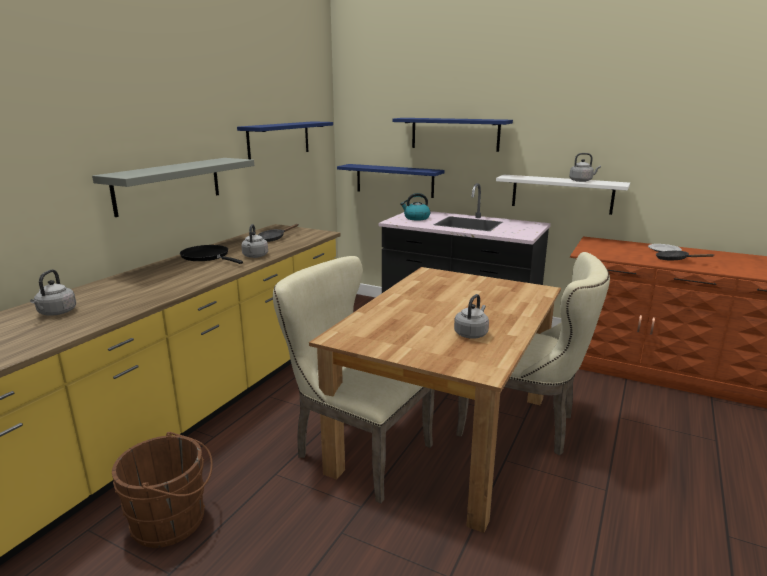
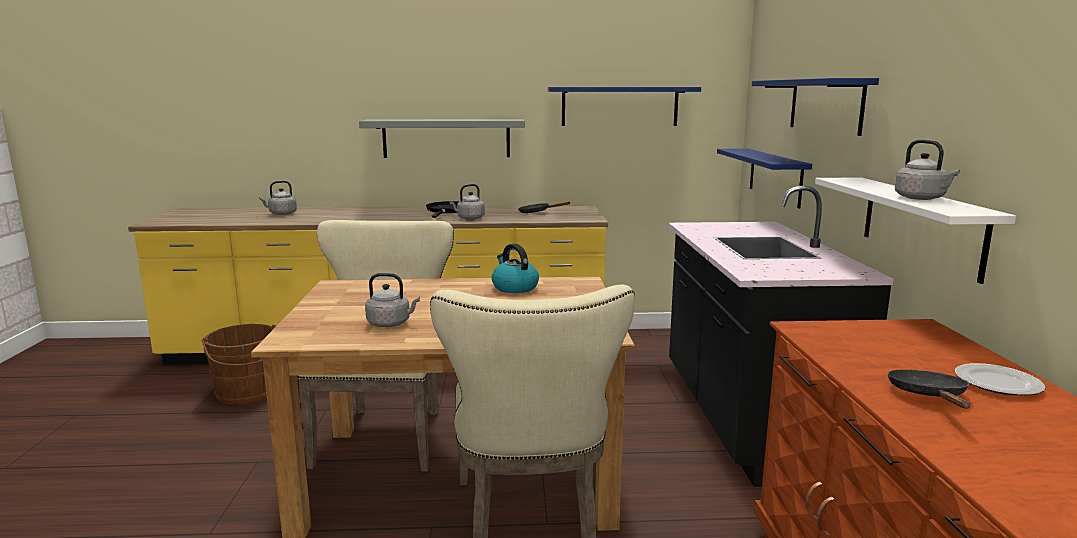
camera: 60 degrees right, 5 degrees down
kettle [400,193,430,221] -> kettle moved to [492,243,539,293]

